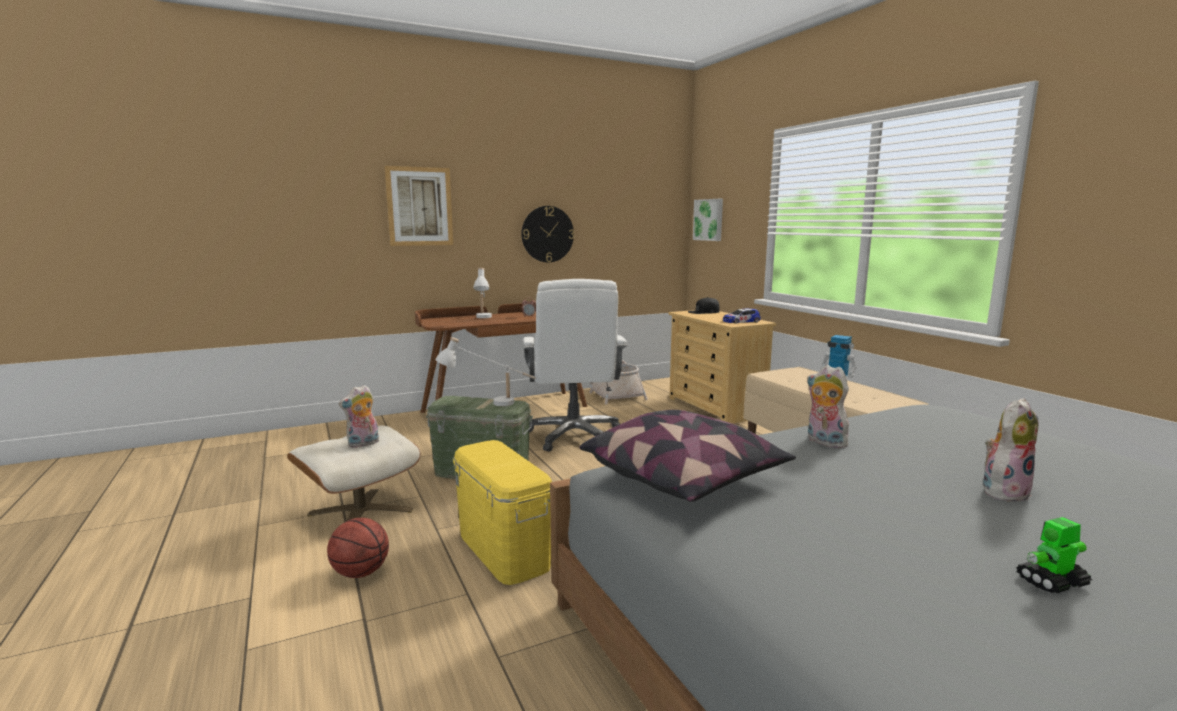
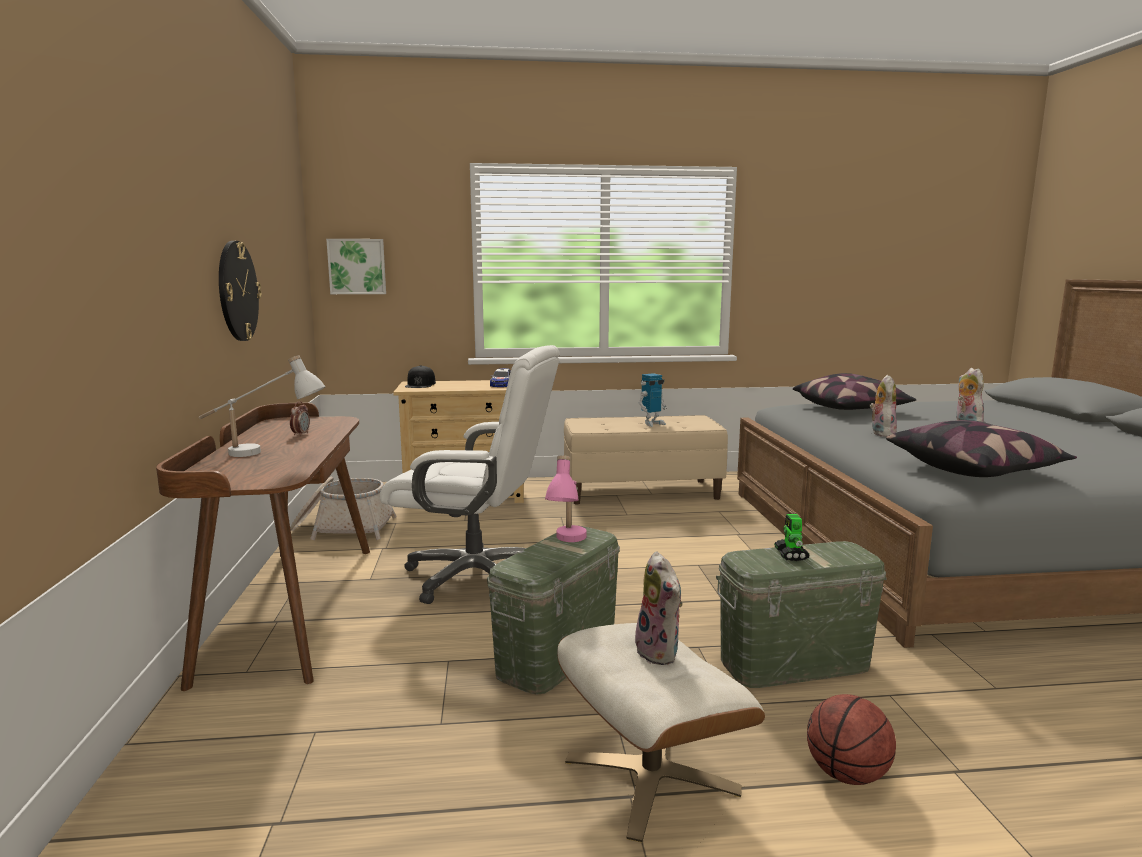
camera: 70 degrees left, 0 degrees up
picture [385,166,453,246] -> none
white table lamp [435,337,536,406] -> pink table lamp [545,455,587,542]
yellow storage box [453,440,552,585] -> green storage box [716,541,886,688]
plush toy [807,365,849,448] -> plush toy turned 120 degrees clockwise [870,375,897,437]
toy robot [1016,517,1092,593] -> toy robot moved to [774,514,810,561]
none -> pillow [793,373,917,410]

